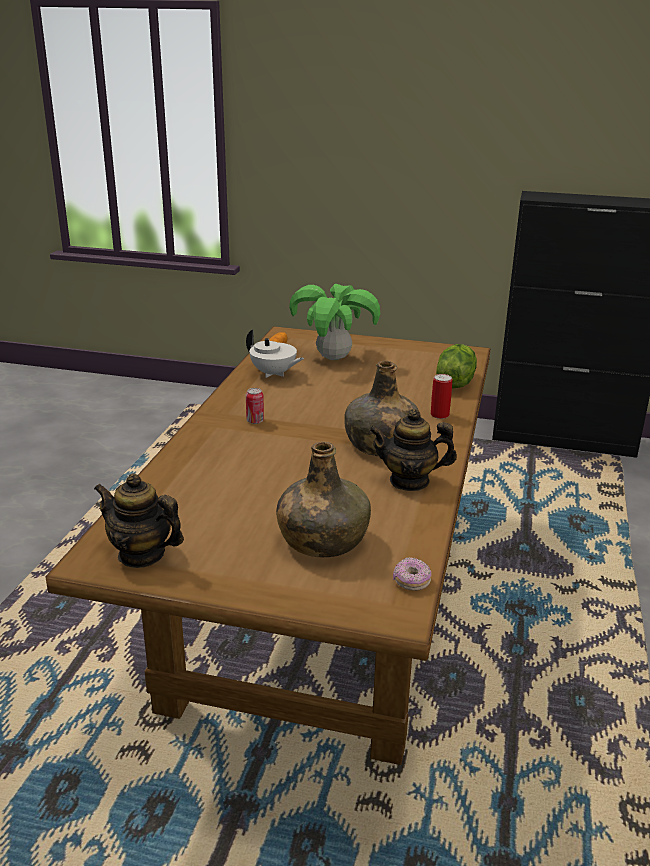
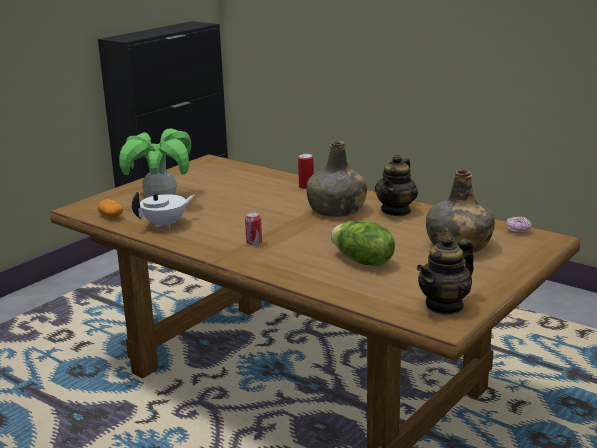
camera: 65 degrees left, 5 degrees down
lettuce [436,344,477,388] -> lettuce moved to [330,220,395,266]

